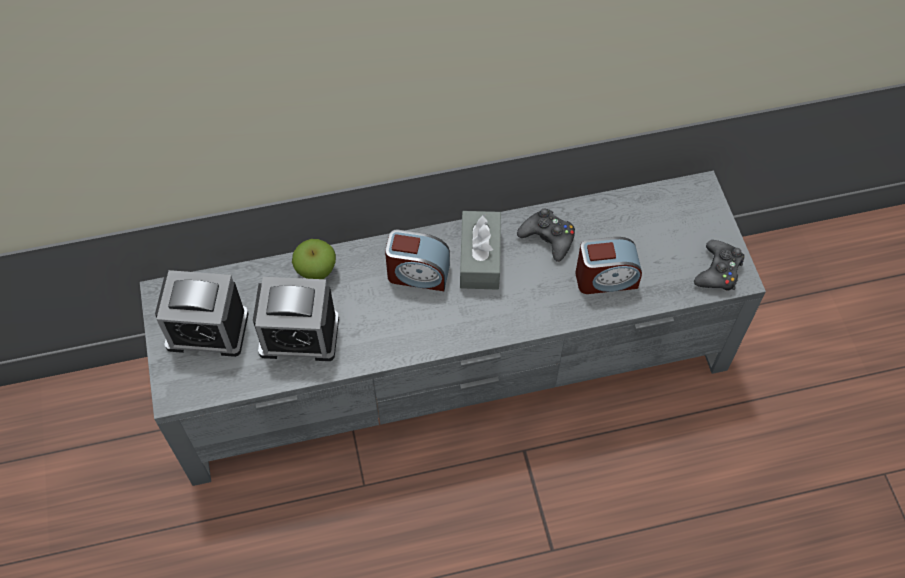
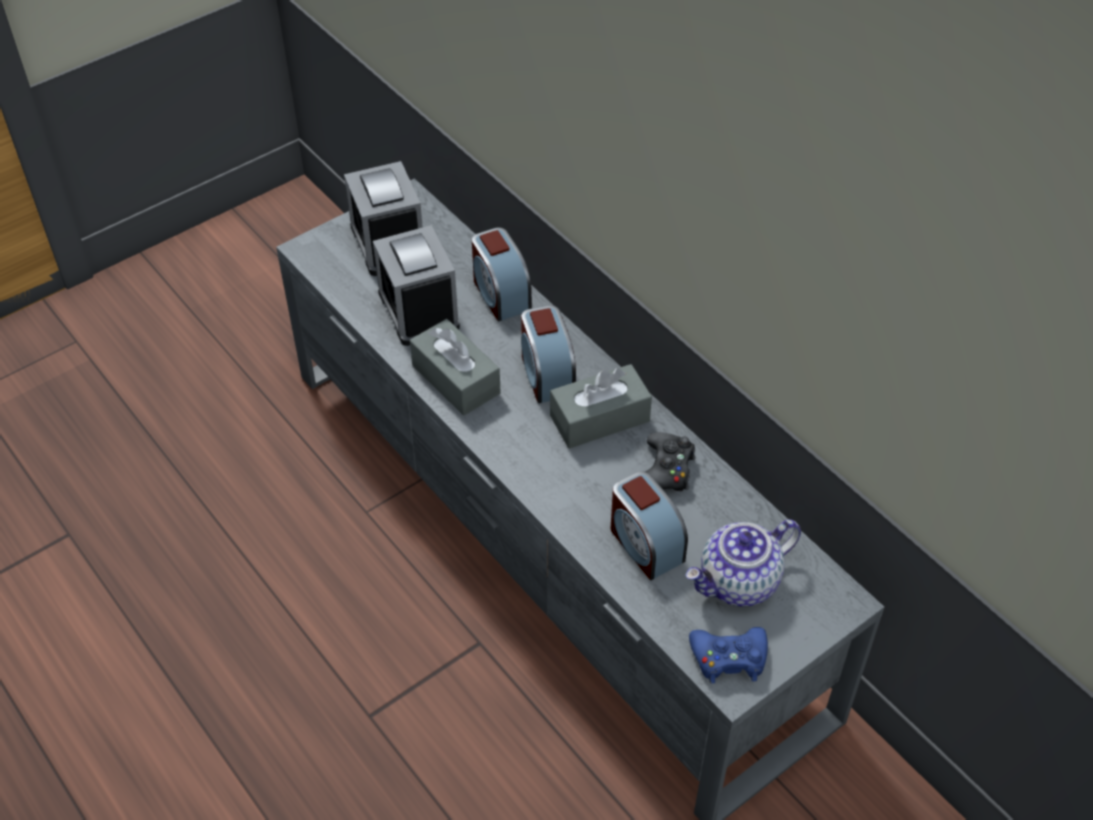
camera: 65 degrees right, 10 degrees down
apple [292,239,336,279] -> alarm clock [472,227,532,321]
black game controller [694,240,745,291] -> blue game controller [689,627,768,683]
none -> grey tissue box [410,319,501,415]
none -> teapot [685,519,801,607]

